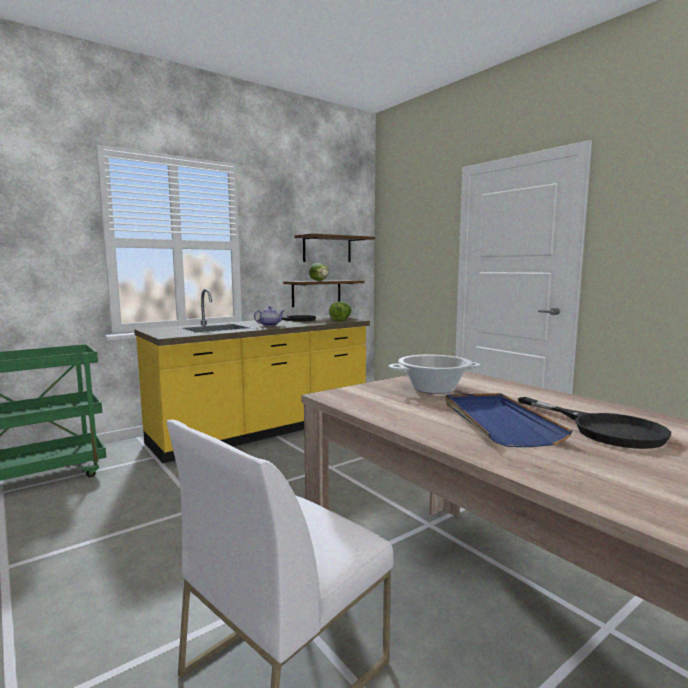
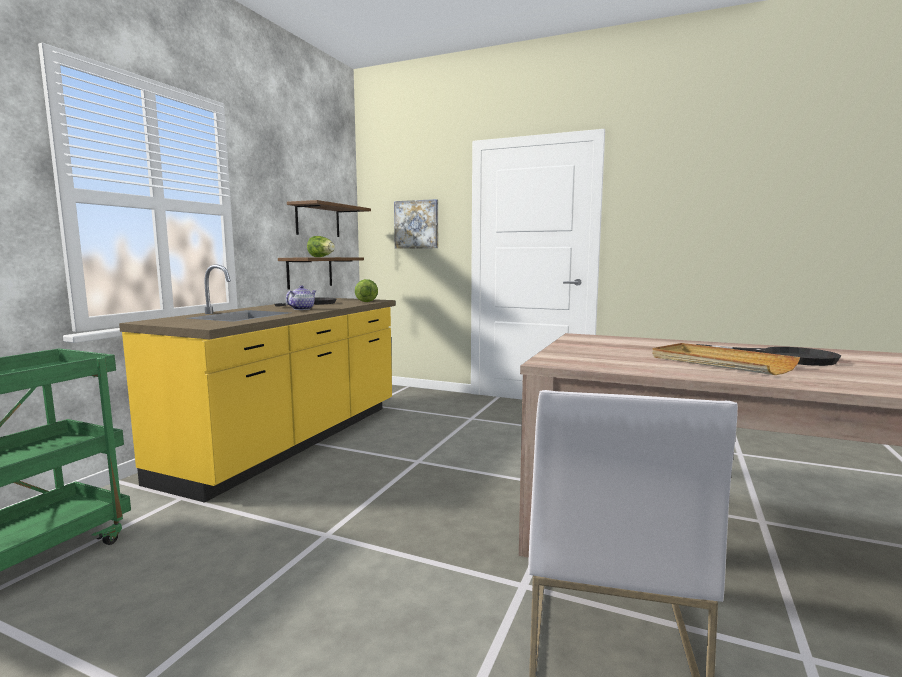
camera: 30 degrees left, 0 degrees up
cooking pot [389,355,481,394] -> none
blue tray [446,393,573,447] -> beige tray [652,343,800,375]
none -> picture [394,199,438,249]

